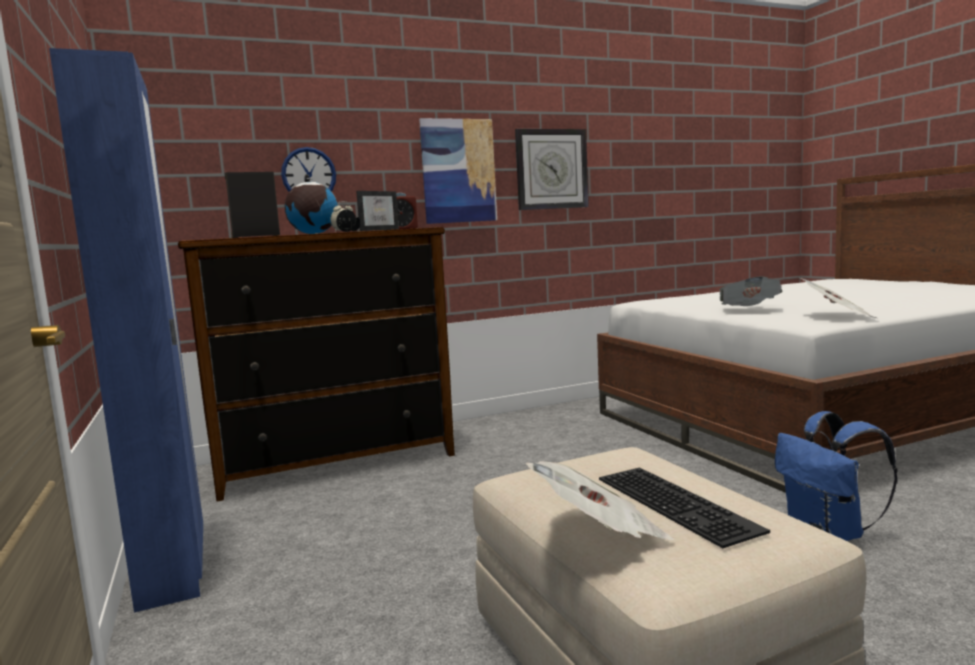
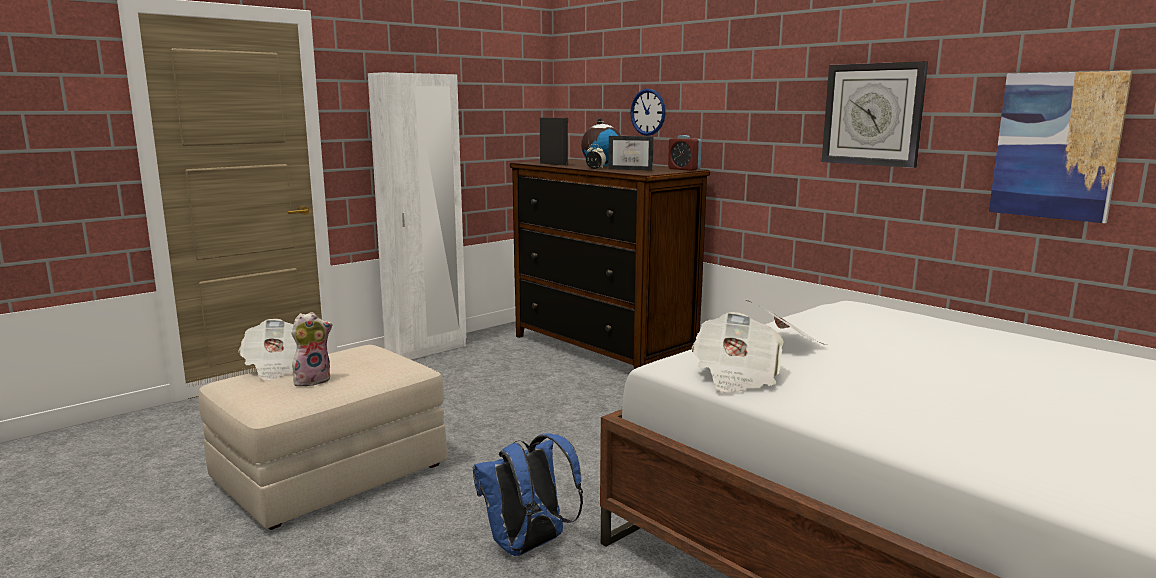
camera: 70 degrees right, 5 degrees up
blue wardrobe [49,48,203,613] -> white wardrobe [368,72,466,360]
picture [419,118,497,224] -> picture moved to [989,71,1133,223]
keyboard [599,467,770,548] -> plush toy [291,312,332,386]

